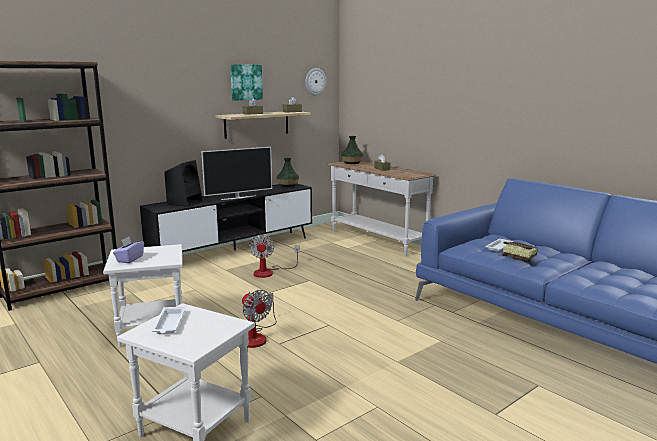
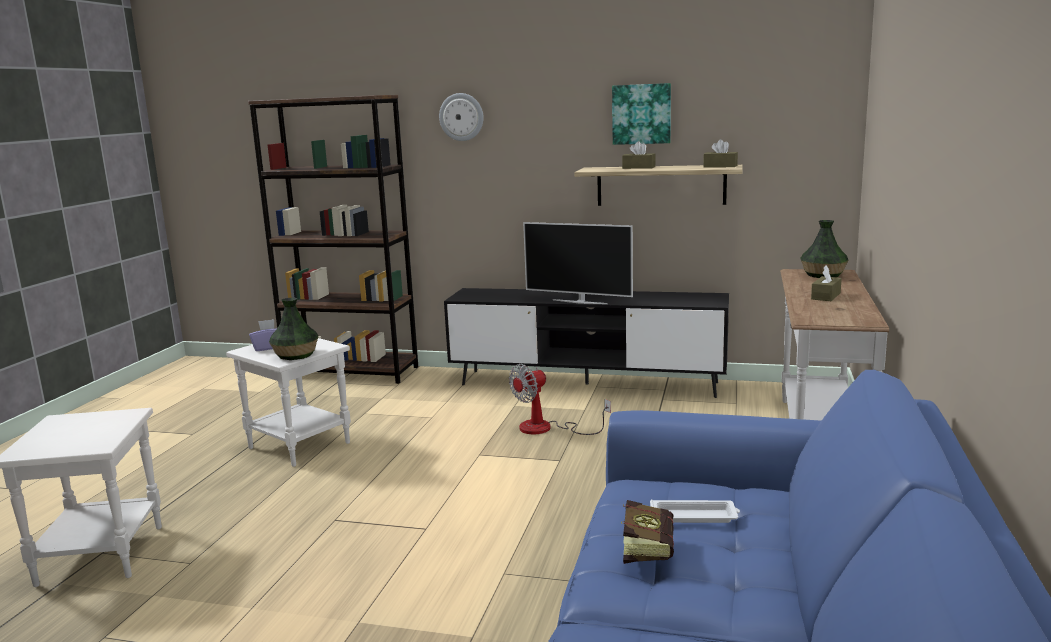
camera: 55 degrees right, 0 degrees up
white tray [151,307,186,334] -> none
black speaker [164,160,203,207] -> none
fan [242,290,277,348] -> none
vase [277,158,299,187] -> vase moved to [269,298,319,360]
wall clock [305,68,326,96] -> wall clock moved to [439,93,484,141]

